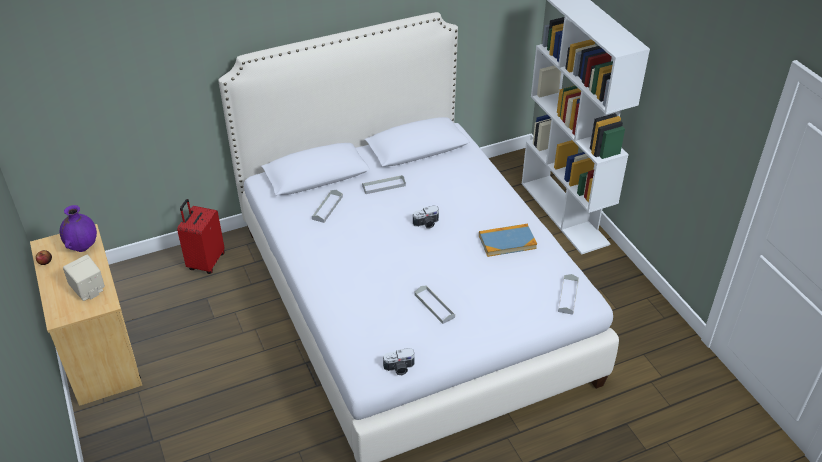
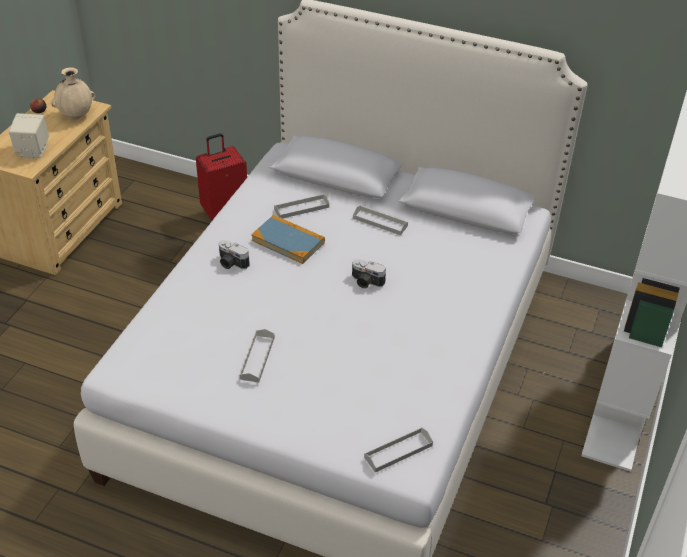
camera: 45 degrees right, 0 degrees up
purple vase [60,205,97,252] -> beige vase [51,67,96,120]
camera [383,348,414,375] -> camera moved to [219,240,250,269]
book [479,224,537,257] -> book moved to [251,215,325,264]

